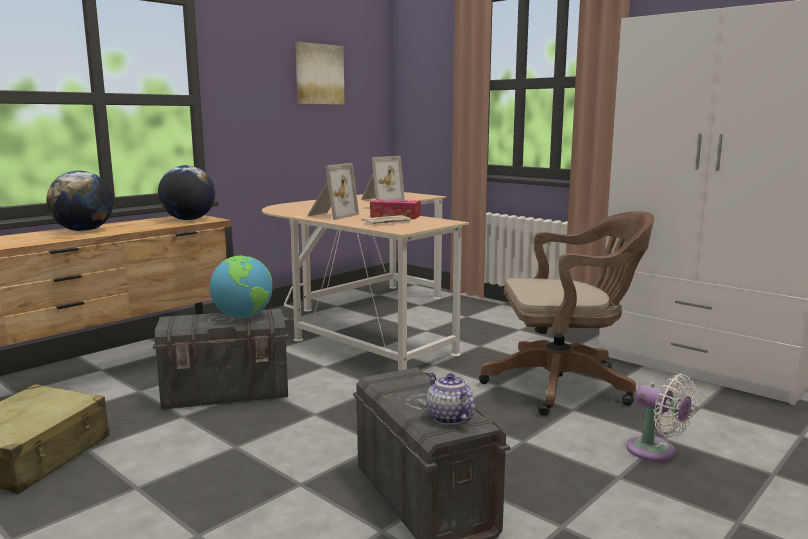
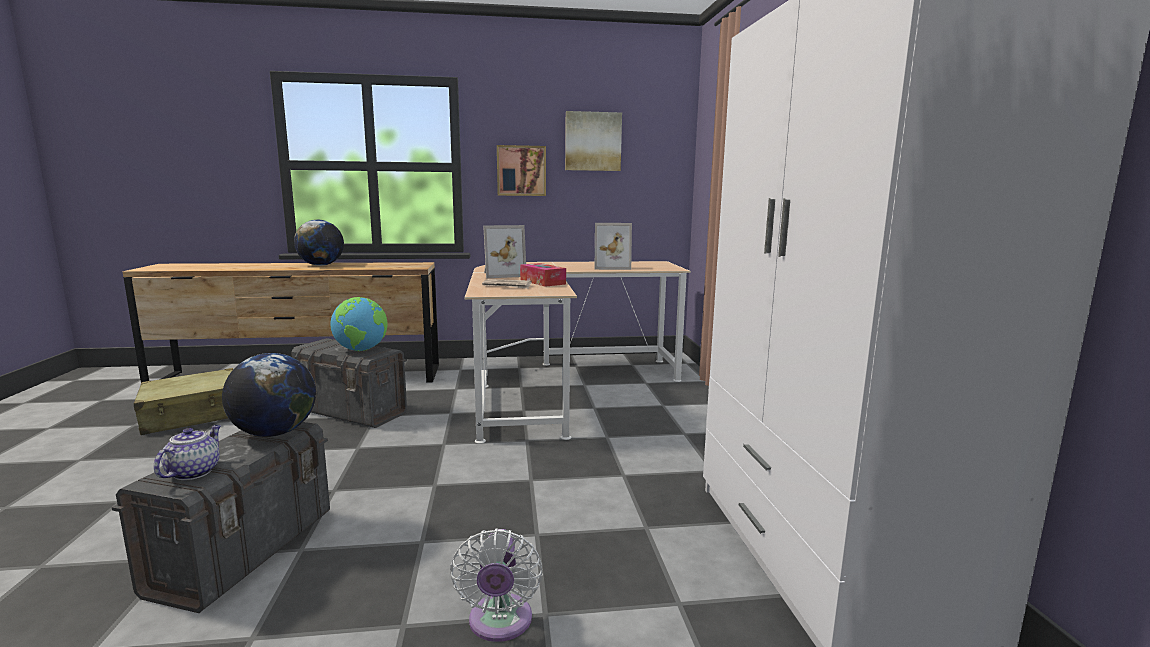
camera: 40 degrees right, 0 degrees up
globe [158,165,215,220] -> globe moved to [222,353,316,437]
brown office chair [479,211,654,415] -> none
none -> picture [497,145,546,196]

